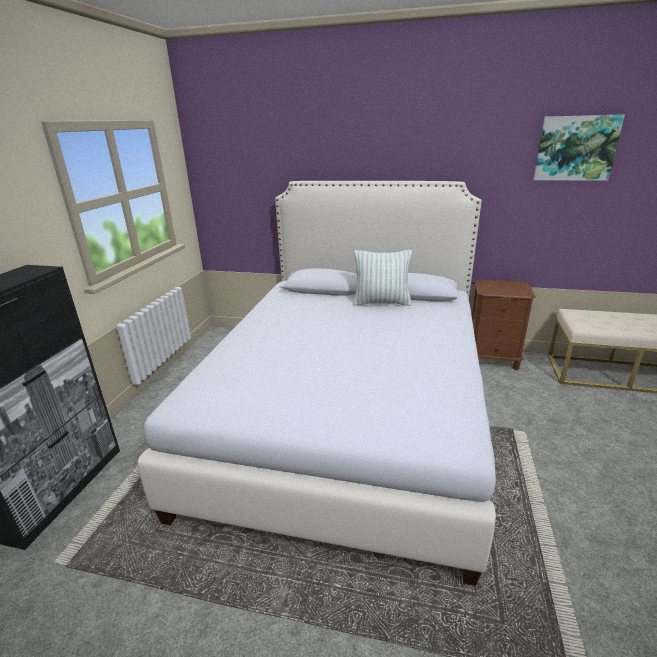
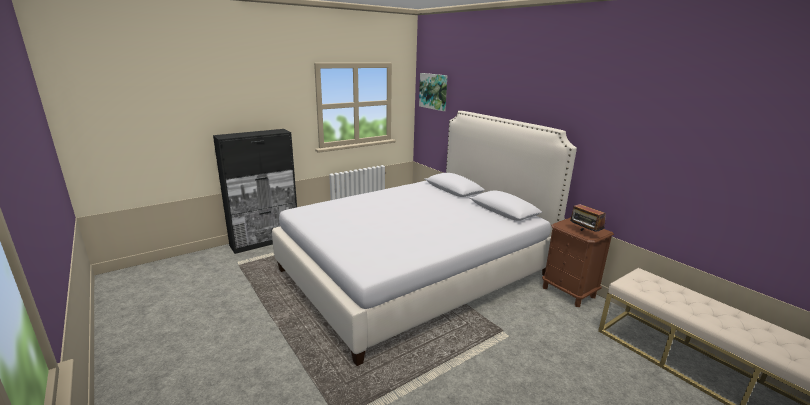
camera: 40 degrees right, 5 degrees down
pillow [354,250,412,306] -> none
picture [533,114,625,181] -> picture moved to [419,73,448,111]
none -> radio [570,204,606,232]

